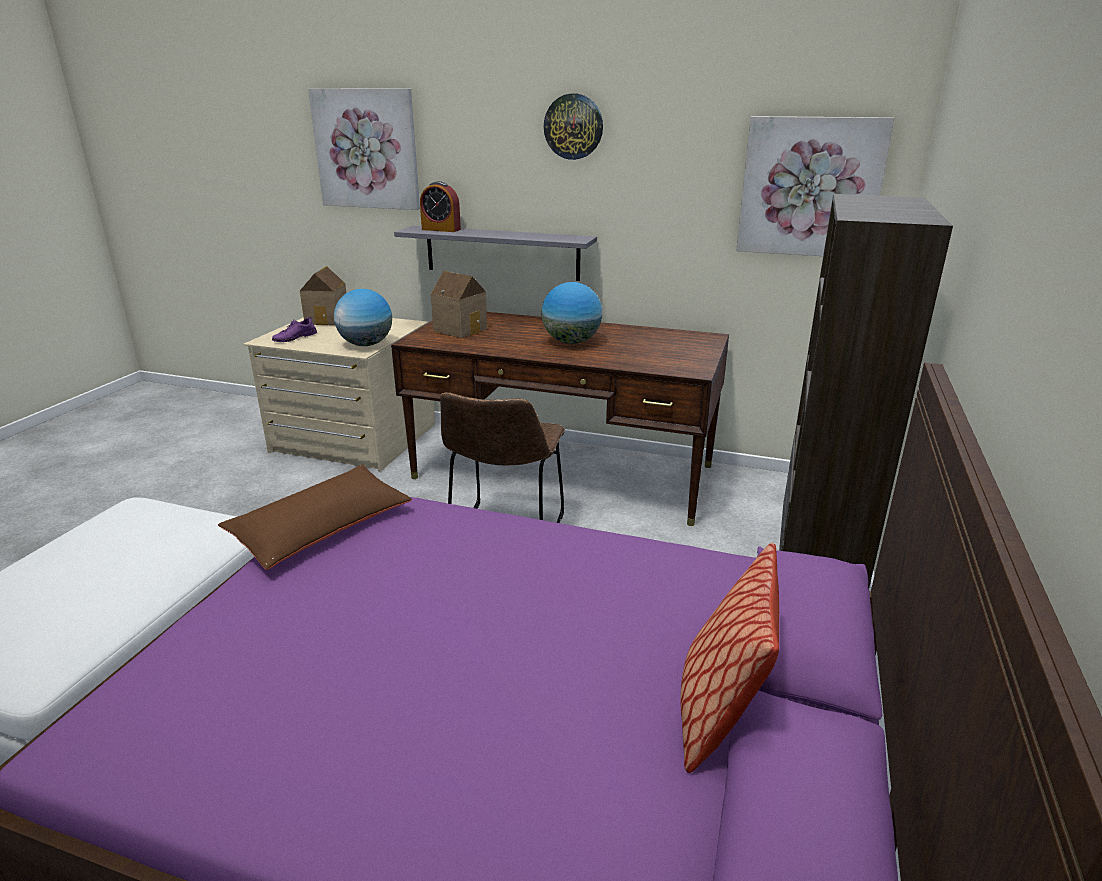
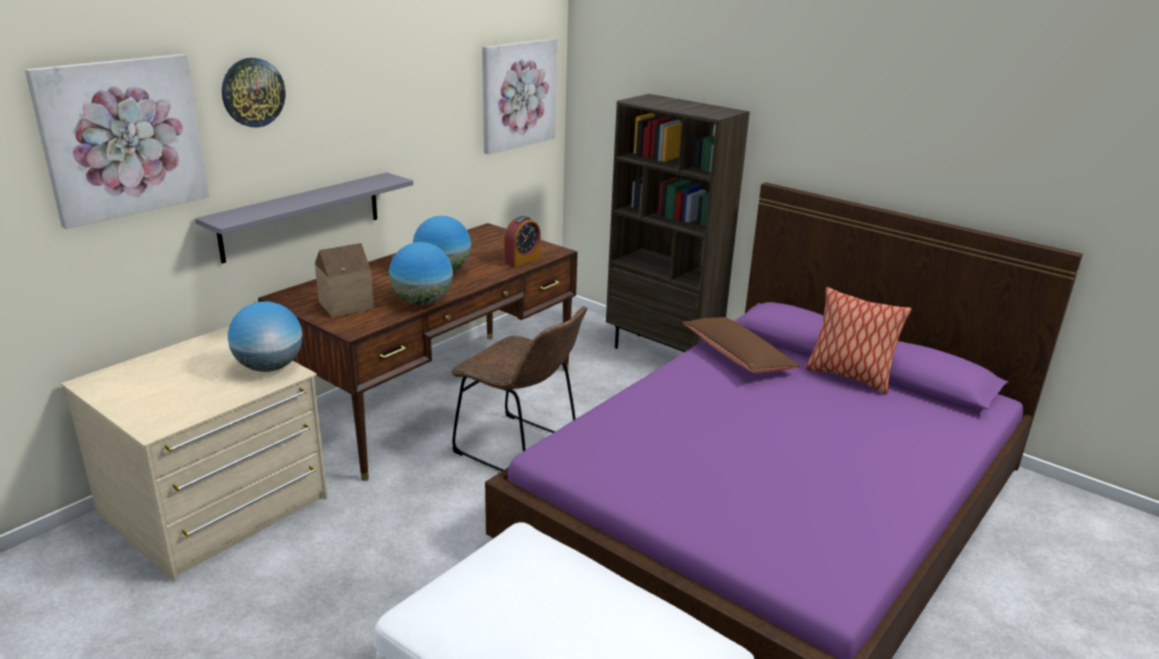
camera: 70 degrees left, 0 degrees up
brown pillow [218,464,412,570] -> brown pillow moved to [682,317,800,373]
purple shoe [272,317,317,342] -> none
toy house [300,266,346,325] -> none
alarm clock [420,181,461,232] -> alarm clock moved to [504,216,540,267]
wall clock [544,94,603,160] -> wall clock moved to [222,58,285,128]
none -> globe [389,242,453,305]

